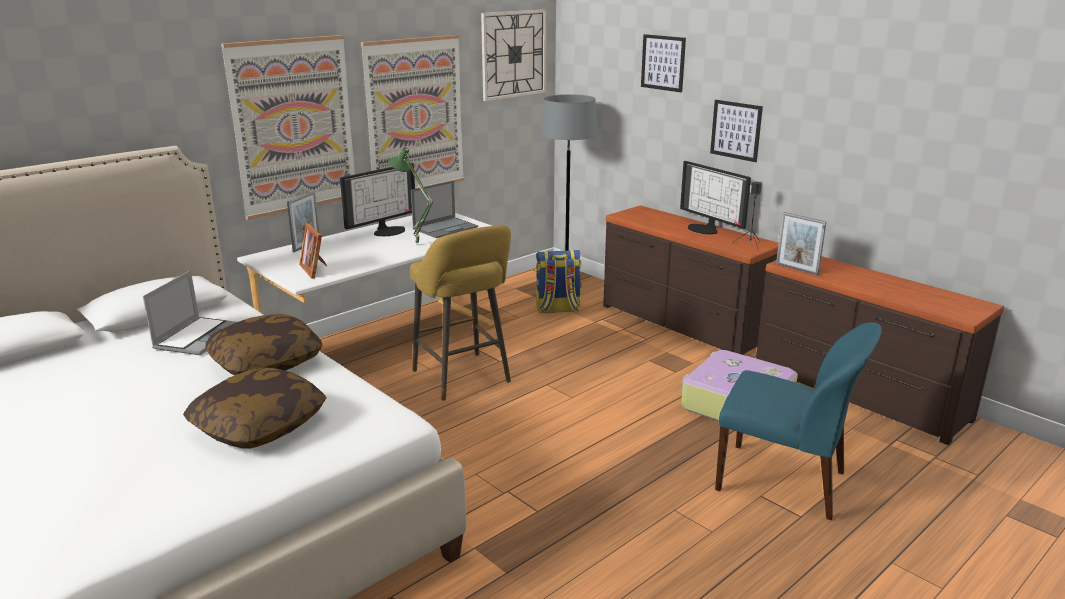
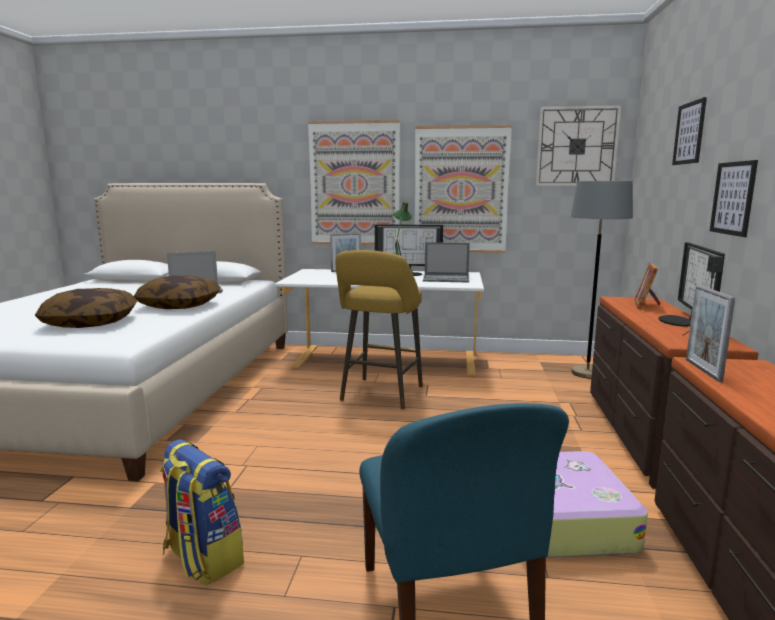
camera: 50 degrees right, 10 degrees down
picture frame [299,223,327,278] -> picture frame moved to [634,263,660,309]
backpack [536,250,581,313] -> backpack moved to [160,439,244,586]

